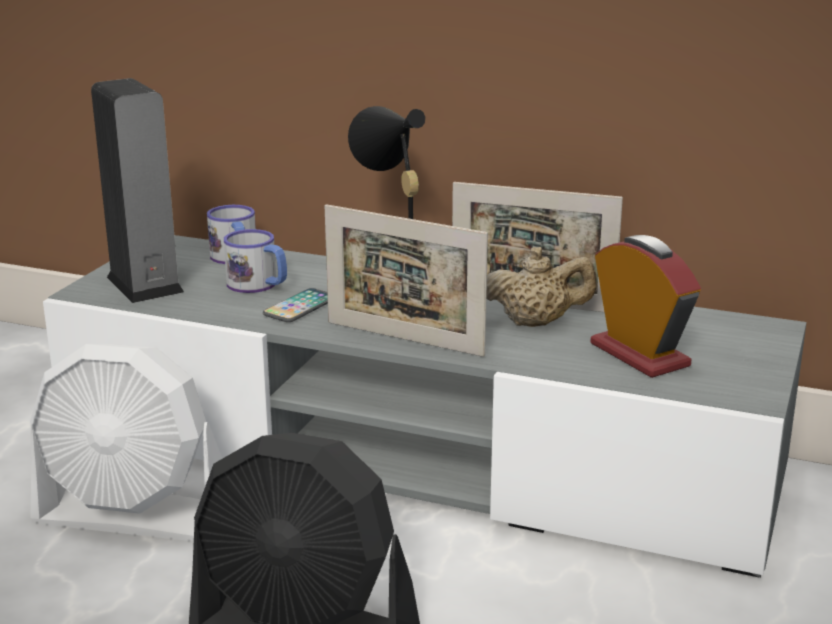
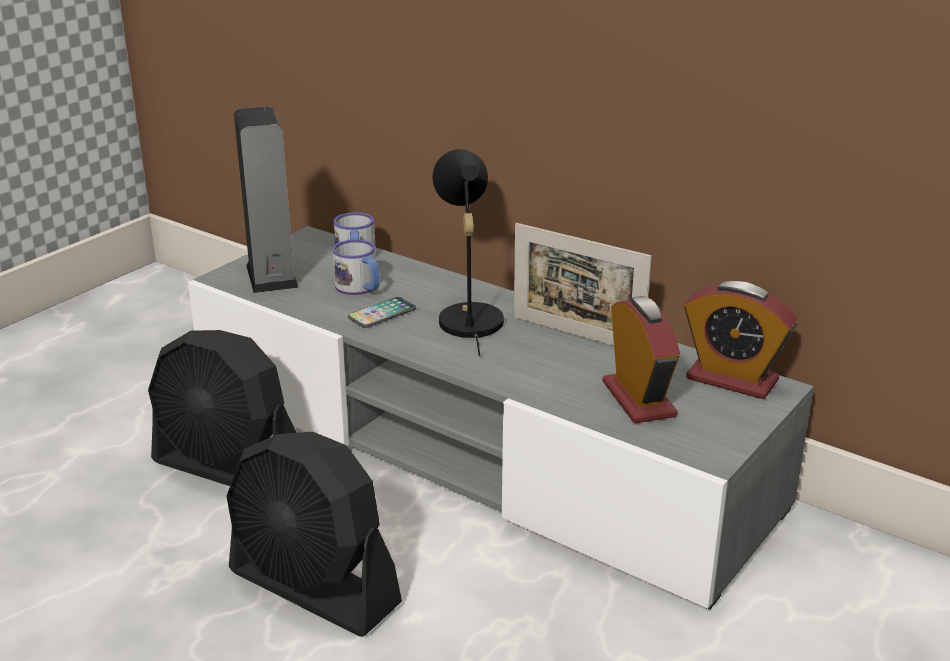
camera: 15 degrees right, 5 degrees up
white fan [30,344,222,541] -> black fan [148,330,296,486]
picture frame [325,204,488,357] -> none
beige teapot [486,247,597,327] -> none
none -> alarm clock [684,281,797,399]

